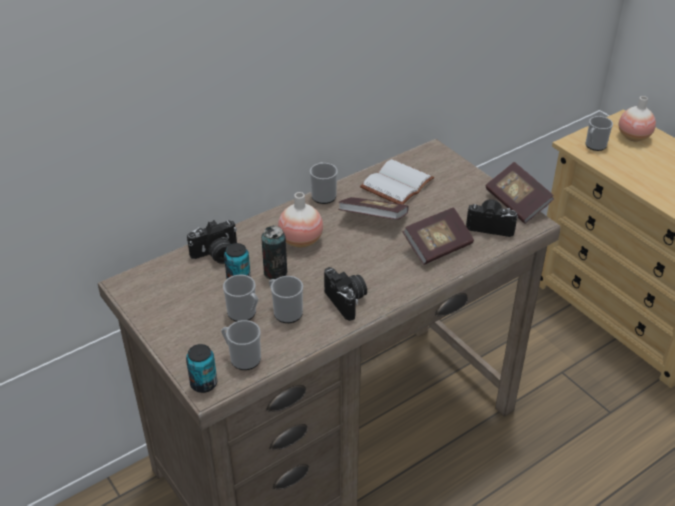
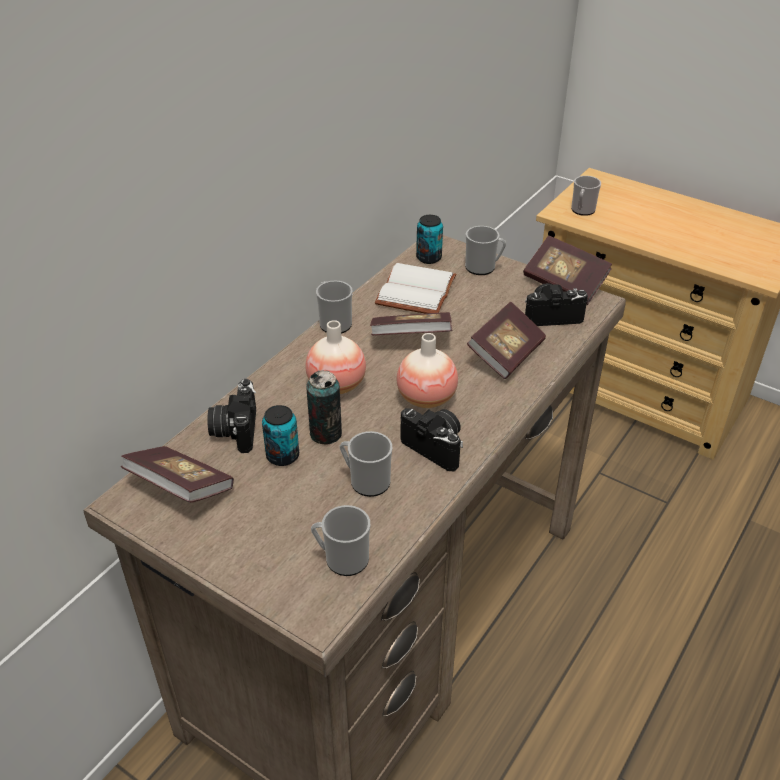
camera: 20 degrees left, 0 degrees up
can [186,344,217,393] -> can moved to [416,215,443,264]
camera [187,220,237,264] -> camera turned 135 degrees clockwise [207,379,256,453]
mug [223,275,258,322] -> mug moved to [465,226,506,275]
vase [619,96,656,142] -> vase moved to [397,333,458,408]
none -> book [121,446,234,503]

